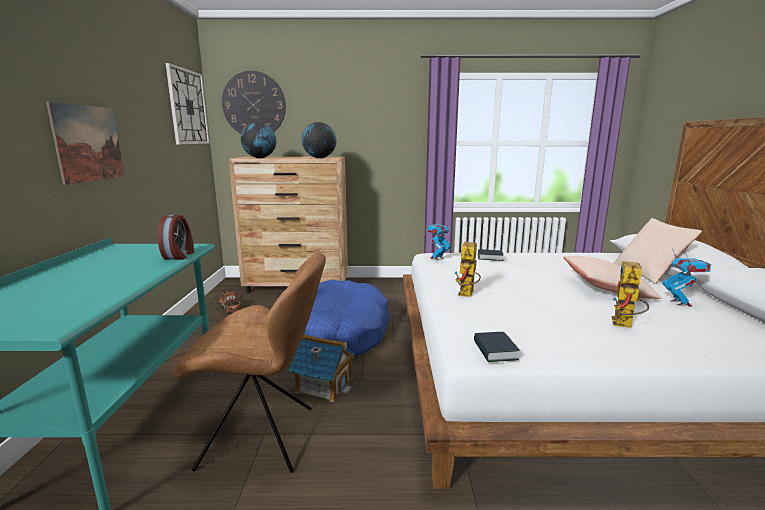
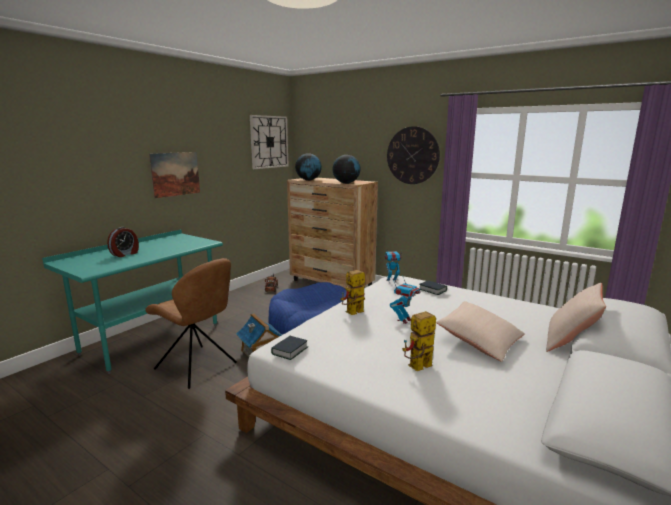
camera: 35 degrees right, 0 degrees up
alarm clock [158,213,194,260] -> alarm clock moved to [107,227,139,257]
wall clock [222,71,286,134] -> wall clock moved to [387,126,440,184]
toy robot [662,248,711,307] -> toy robot moved to [390,275,420,324]

